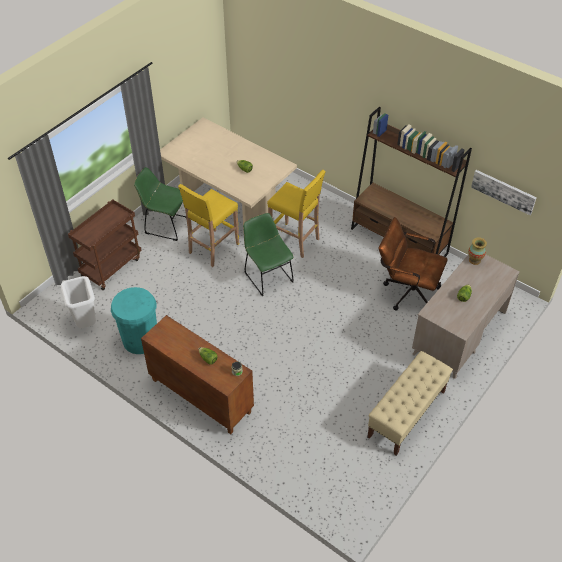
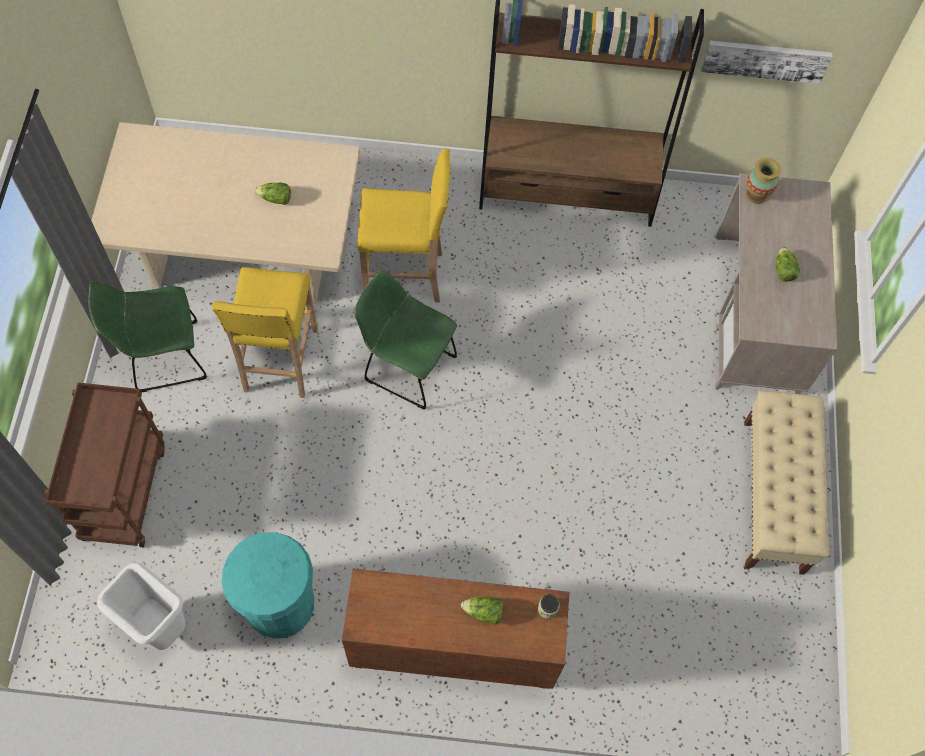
camera: 35 degrees left, 15 degrees up
brown office chair [379,217,448,311] -> none

